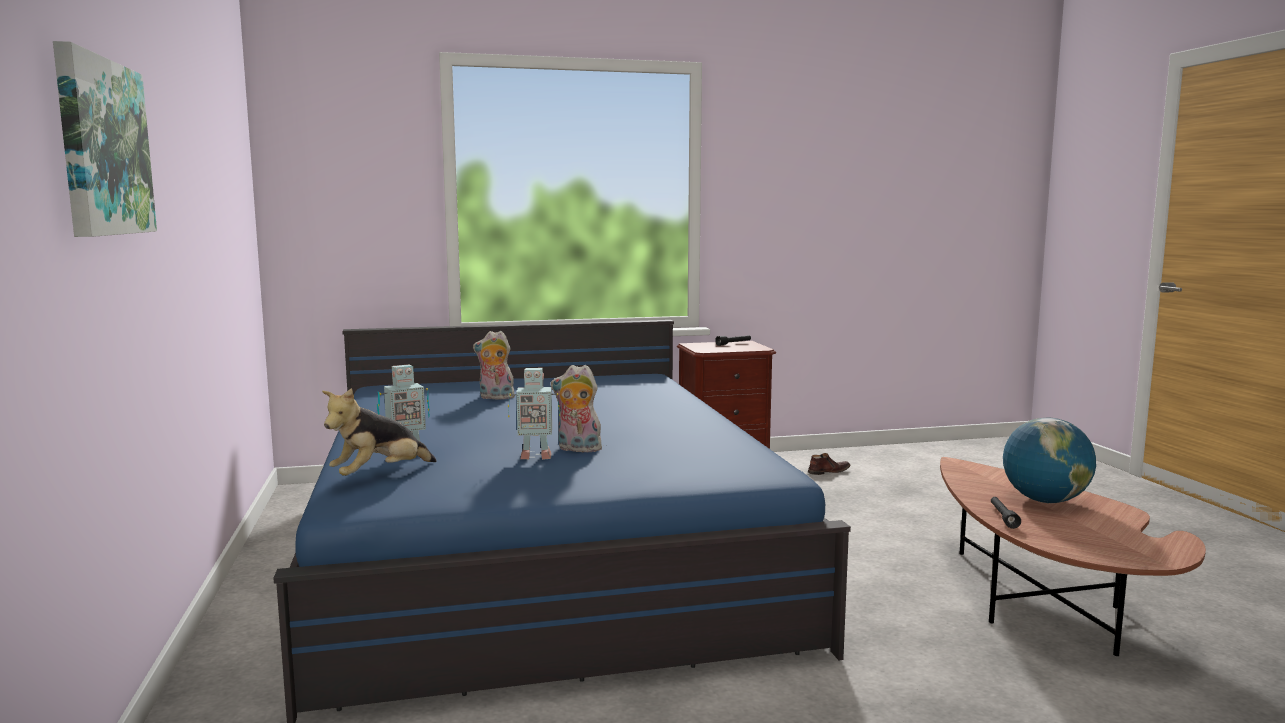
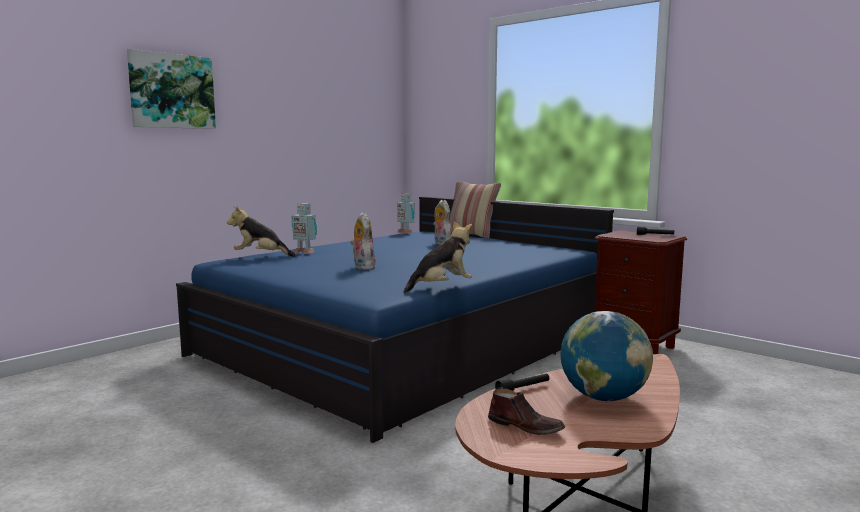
camera: 55 degrees right, 0 degrees up
toy robot [508,368,560,460] -> toy robot moved to [397,193,414,234]
brown shoe [808,453,850,475] -> brown shoe moved to [488,389,565,435]
none -> plush toy [404,221,472,293]
none -> pillow [450,181,501,238]

